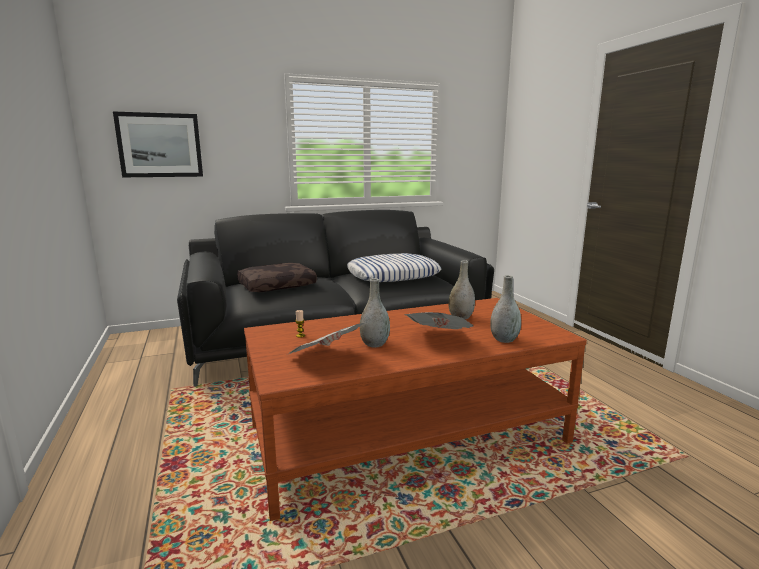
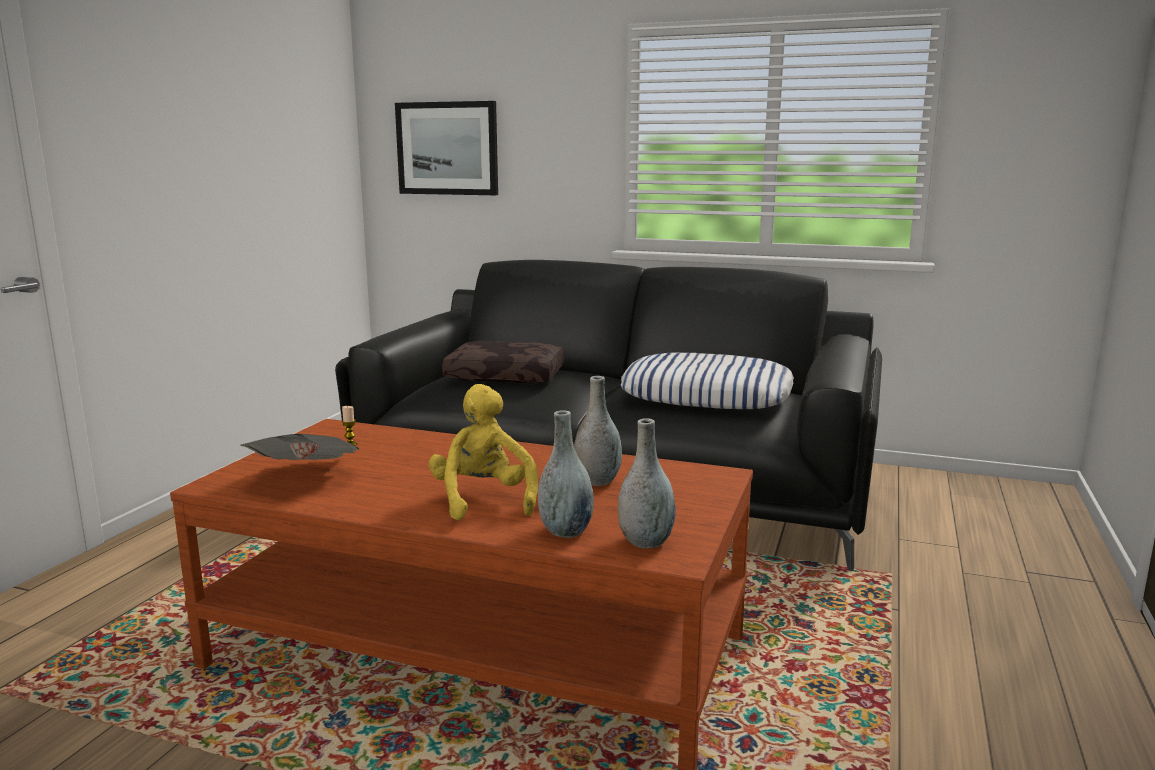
camera: 40 degrees right, 0 degrees up
grey vase [360,278,390,348] -> grey vase moved to [618,418,676,549]
newspaper [404,312,474,329] -> yellow plush toy [429,384,538,520]

